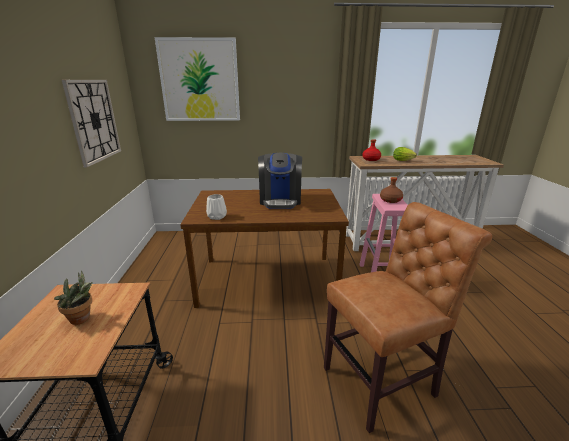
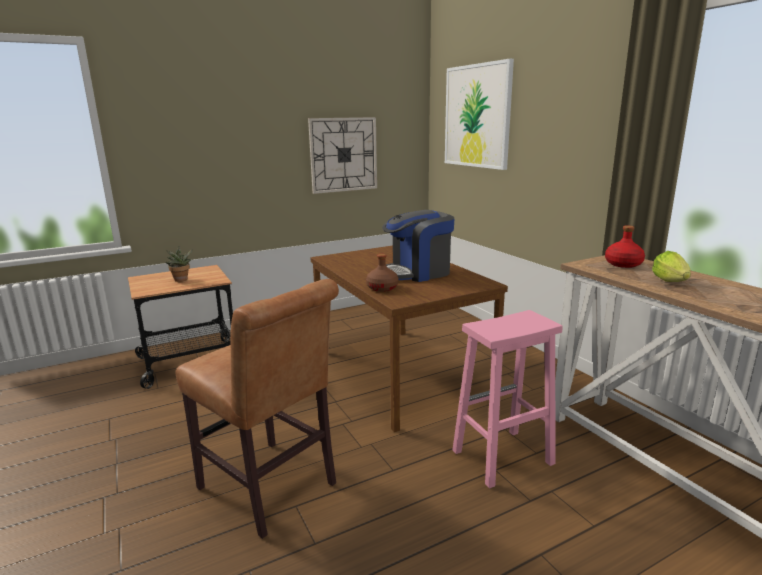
camera: 65 degrees right, 5 degrees down
white vase [206,194,227,220] -> none
brown bottle [380,177,403,203] -> brown bottle moved to [366,254,398,292]

